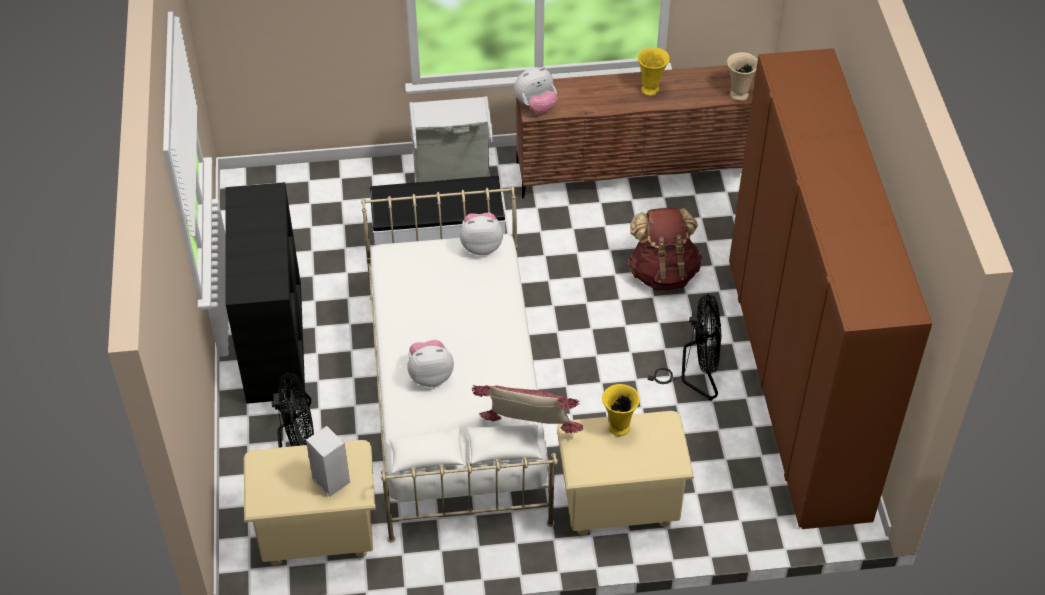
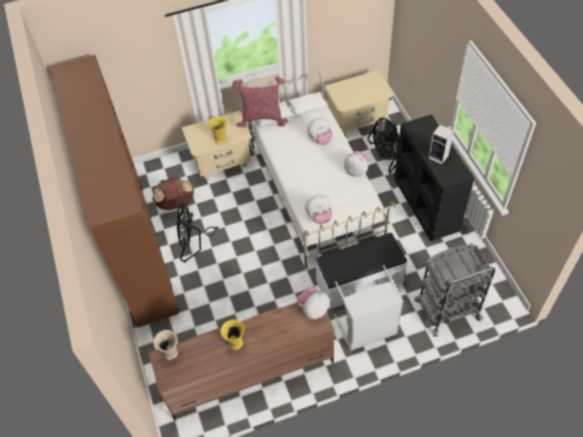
camera: 170 degrees right, 5 degrees up
speaker [306,426,350,497] -> speaker moved to [429,125,454,164]
brown backpack [628,207,702,290] -> brown backpack moved to [152,176,194,210]
none -> plush toy [344,151,370,177]
none -> grey cart [414,243,495,337]

